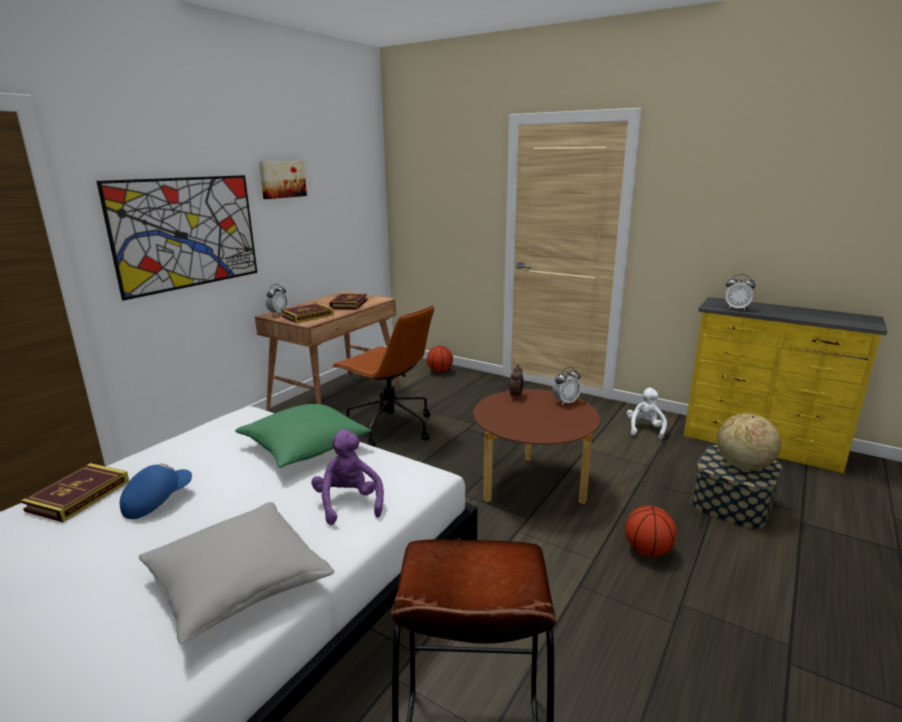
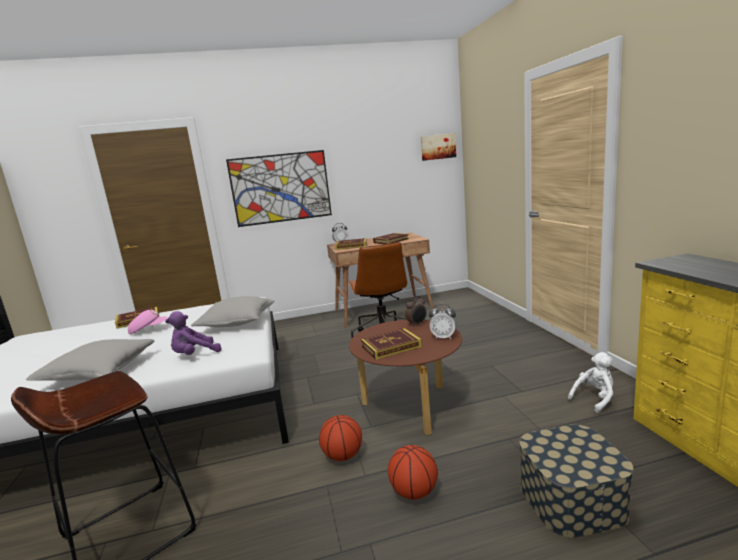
camera: 45 degrees right, 5 degrees down
blue cap [120,463,192,519] -> pink cap [128,310,168,334]
green pillow [235,404,372,468] -> grey pillow [191,296,274,327]
picture [259,161,307,199] -> picture moved to [421,133,456,161]
purple plush toy [311,430,384,525] -> purple plush toy turned 150 degrees counterclockwise [165,311,222,355]
basketball [427,346,453,373] -> basketball moved to [319,415,362,461]
globe [717,413,781,471] -> none
alarm clock [725,274,755,310] -> none
none -> book [361,328,422,360]

